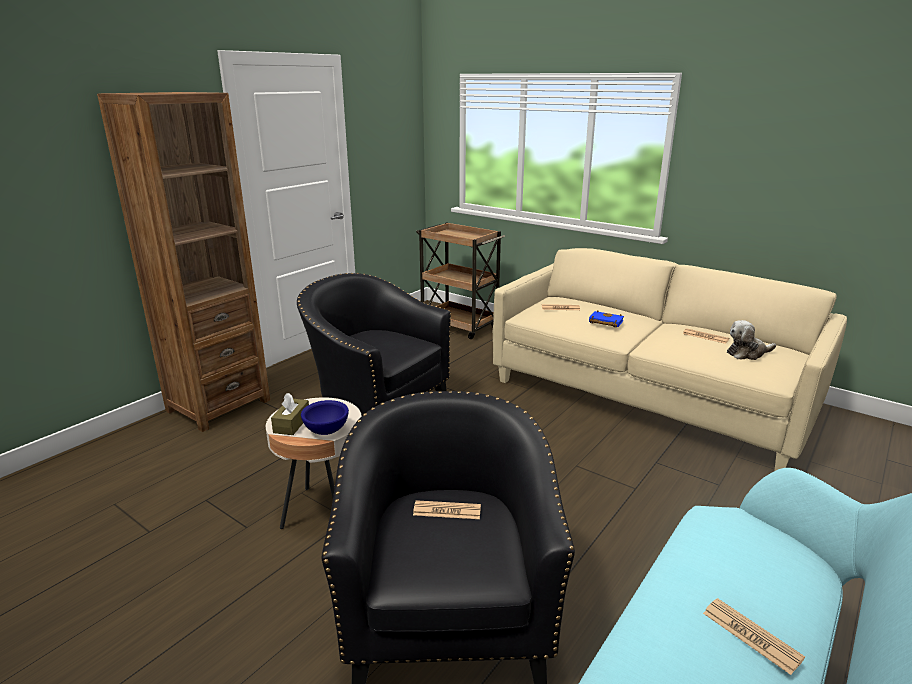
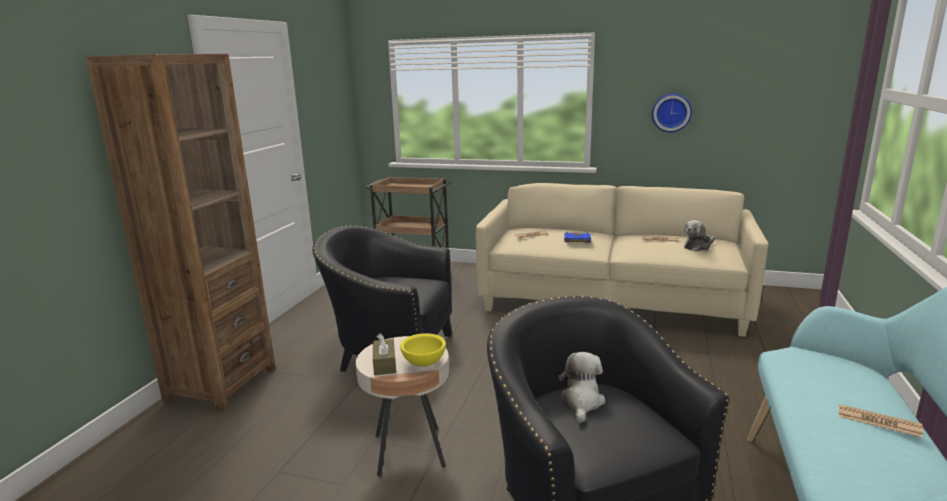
camera: 20 degrees left, 5 degrees down
blue bowl [301,400,349,435] -> yellow bowl [400,333,446,367]
newspaper [413,500,481,519] -> plush toy [558,352,605,423]
none -> wall clock [652,93,692,132]

